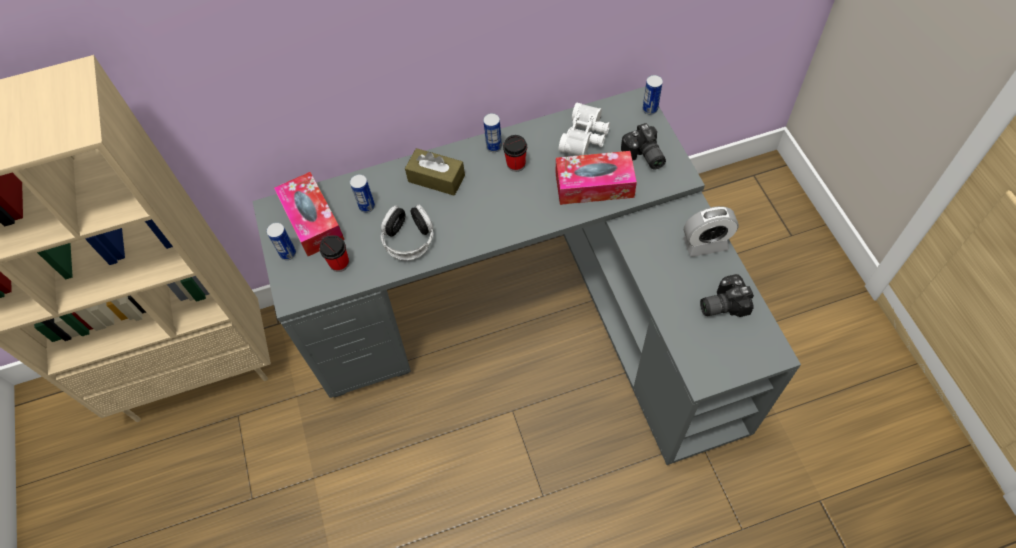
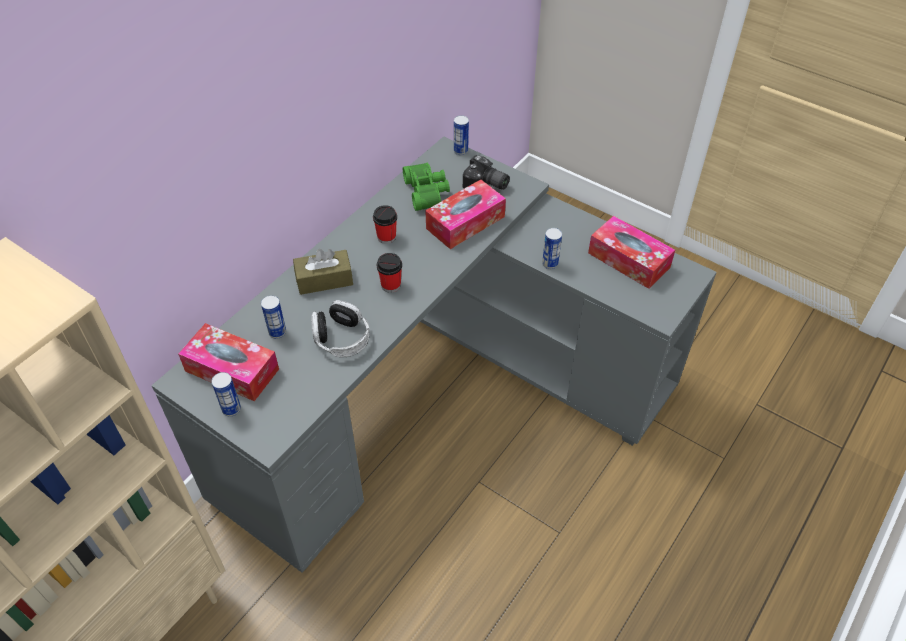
camera: 40 degrees left, 10 degrees down
cup [320,235,349,272] -> cup moved to [377,253,402,293]
can [483,113,502,152] -> can moved to [542,228,562,269]
white binoculars [559,103,610,156] -> green binoculars [403,163,450,211]
alarm clock [683,206,739,257] -> none
camera [700,274,754,317] -> tissue box [588,216,675,289]

